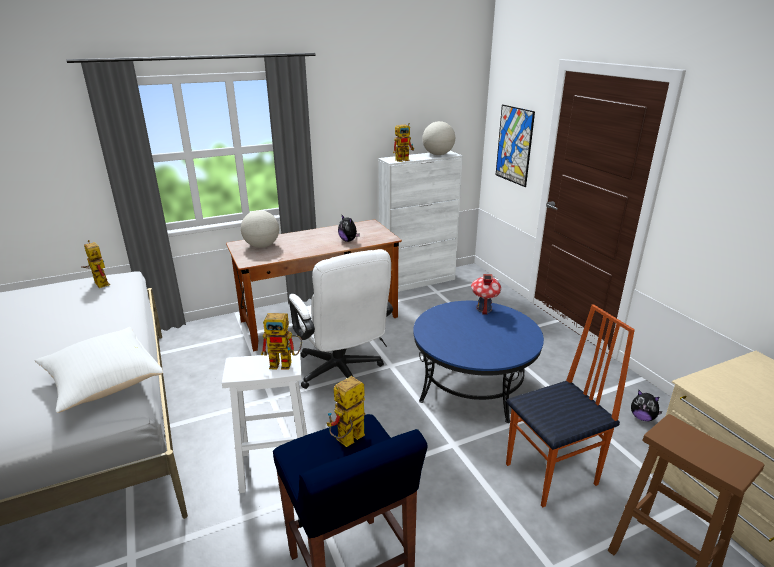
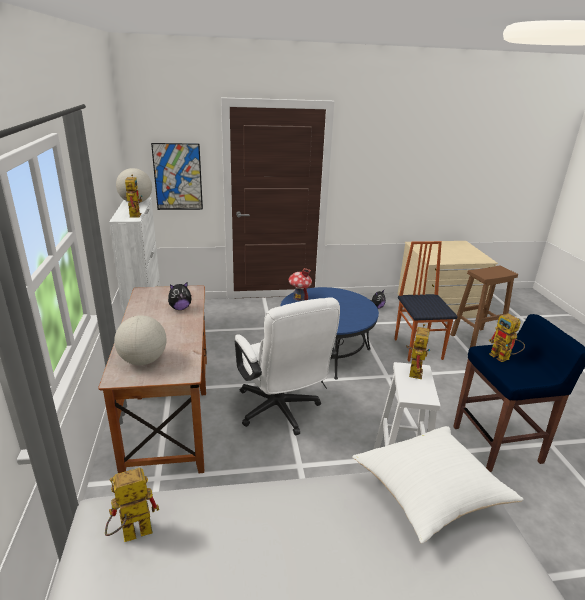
camera: 75 degrees left, 0 degrees up
white office chair [289,249,393,389] -> white office chair turned 75 degrees clockwise [235,297,340,435]

